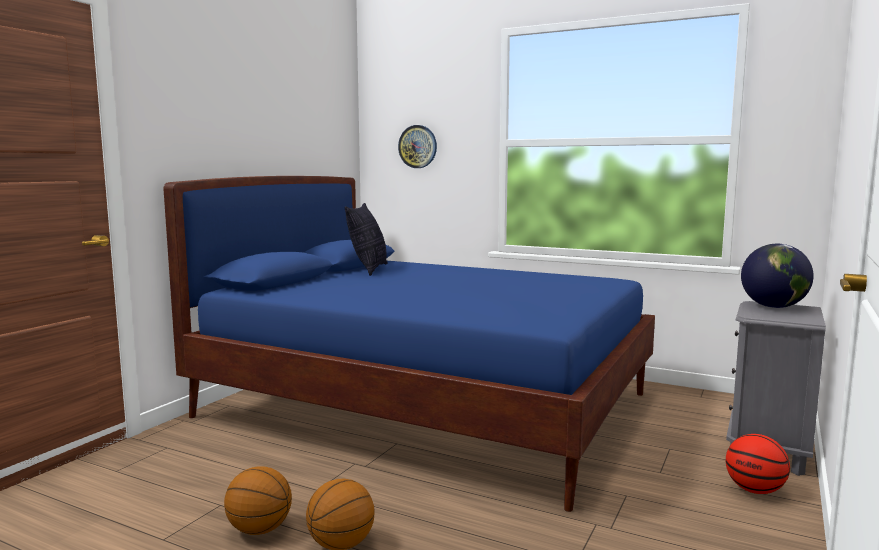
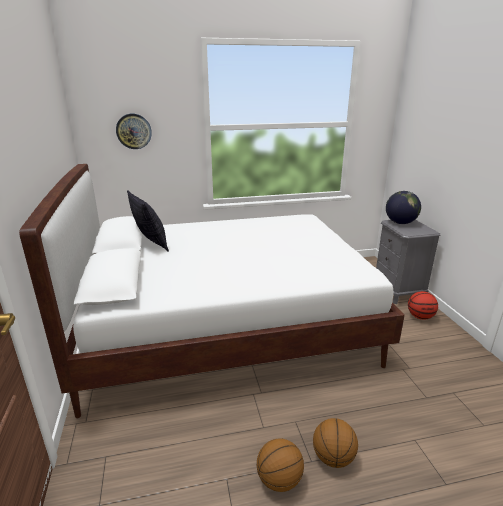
camera: 40 degrees left, 15 degrees up
blue bed [164,176,655,512] -> white bed [19,164,405,418]

